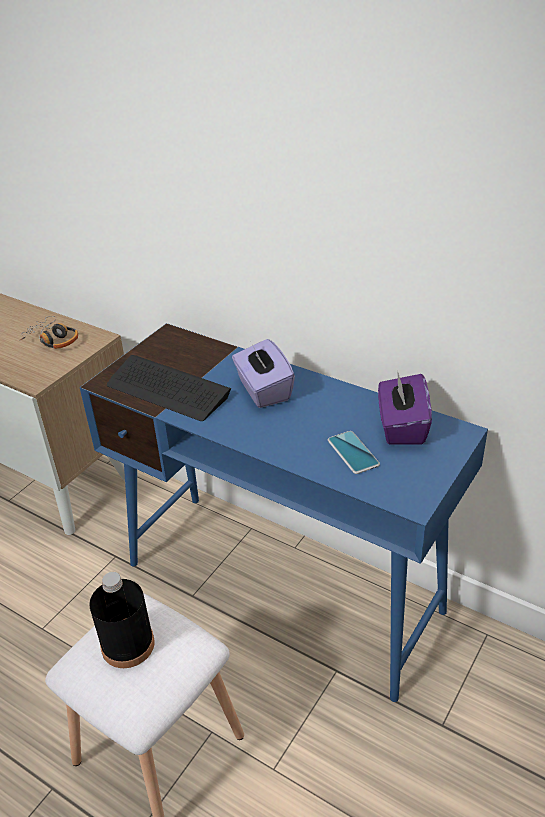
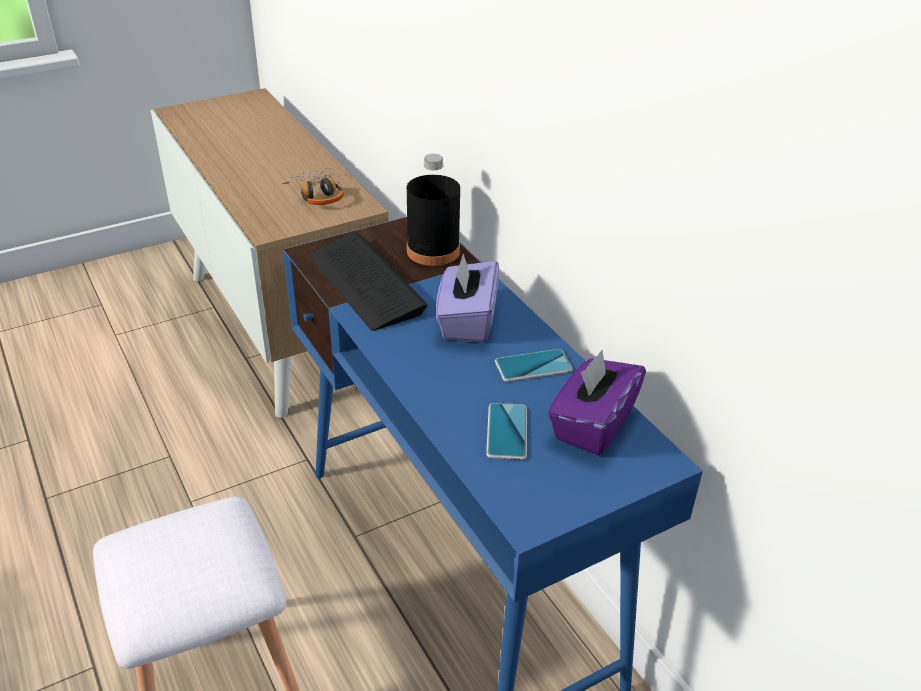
camera: 25 degrees right, 0 degrees up
black bottle [89,572,155,668] -> black bottle moved to [407,154,460,266]
none -> phone [495,349,573,382]

